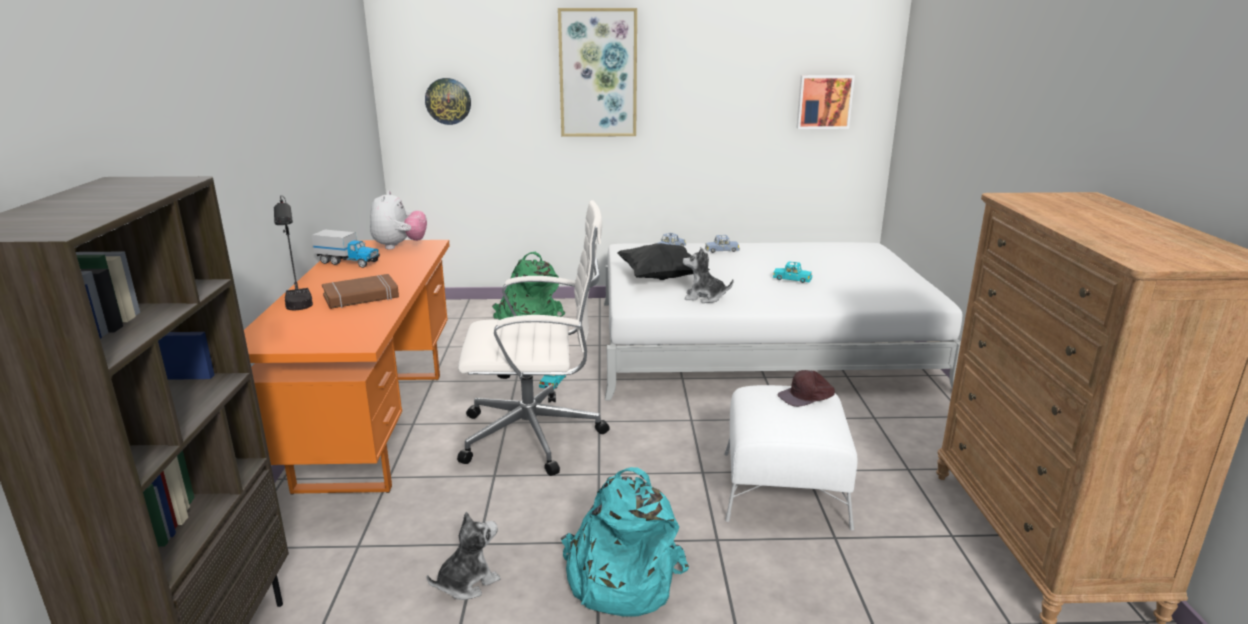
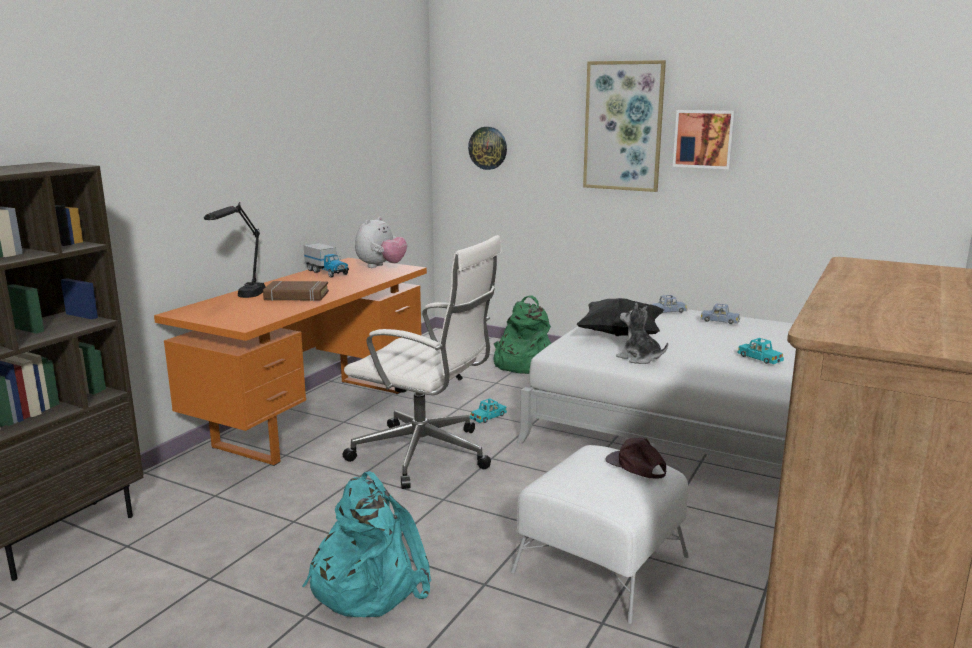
camera: 30 degrees right, 5 degrees down
plush toy [427,511,501,600] -> none
brown cap [778,370,835,407] -> brown cap turned 45 degrees clockwise [605,438,666,479]
picture [796,75,855,129] -> picture moved to [673,110,735,169]

